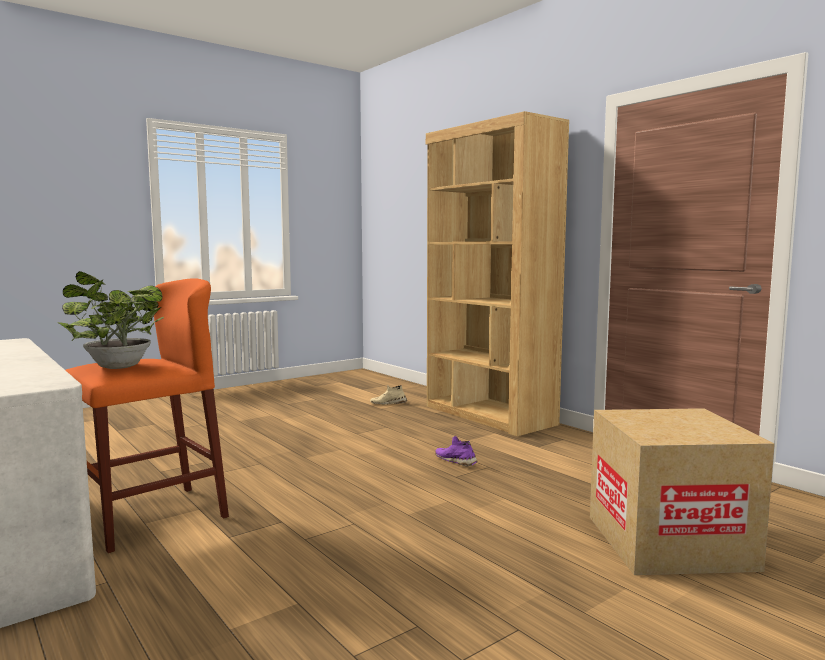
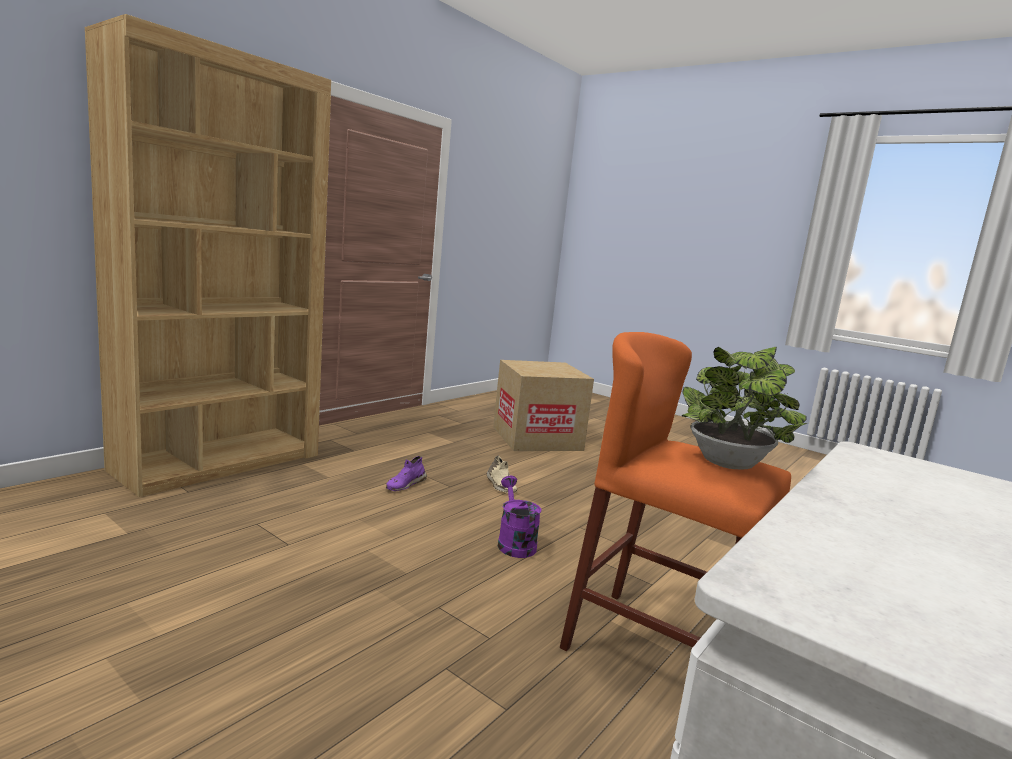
camera: 105 degrees left, 5 degrees up
beige shoe [370,385,407,404] -> beige shoe moved to [487,456,517,493]
none -> purple watering can [498,475,542,558]

